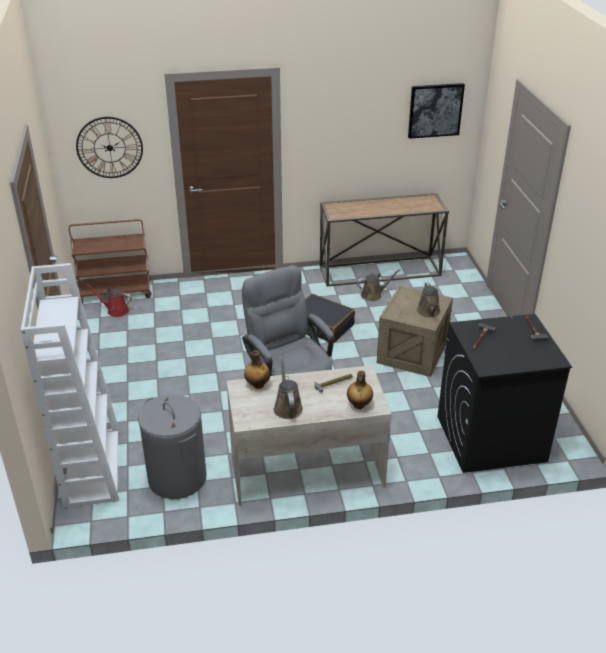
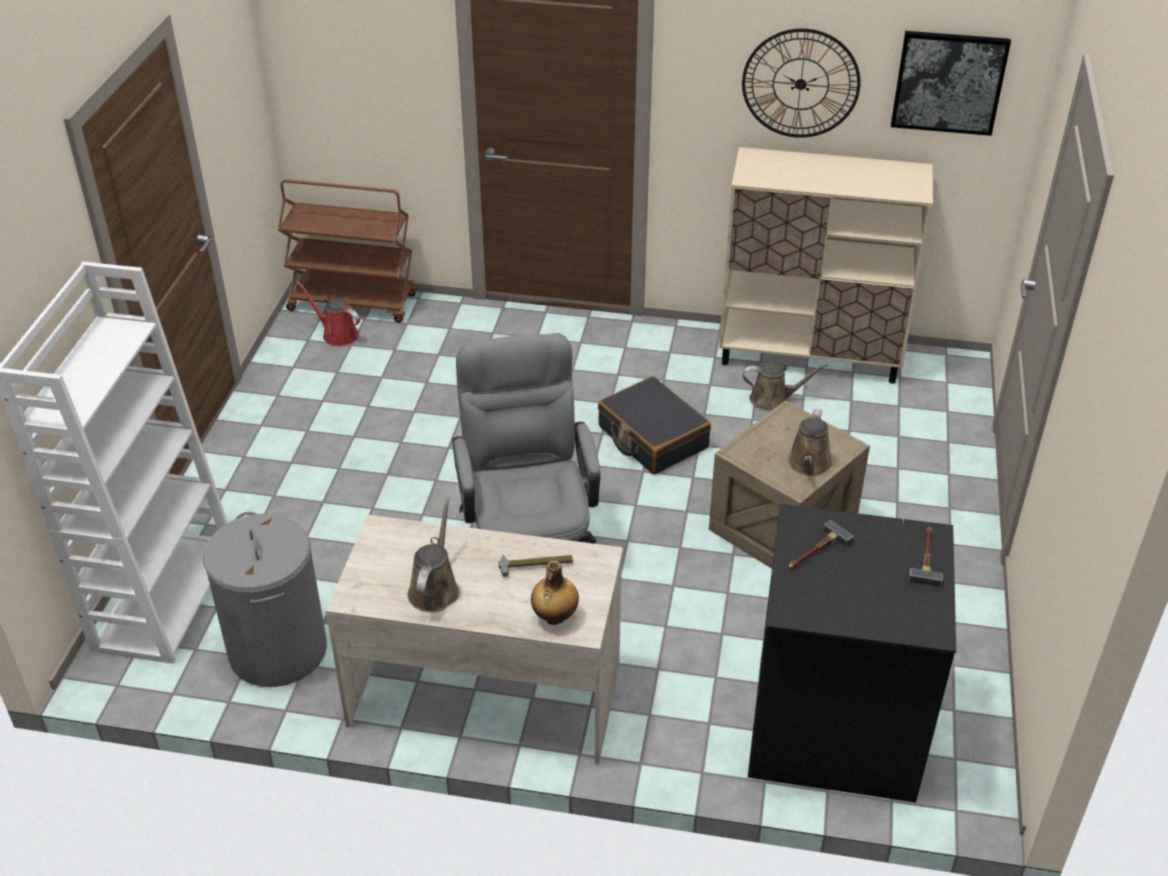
camera: 20 degrees right, 5 degrees up
wall clock [76,117,143,178] -> wall clock moved to [742,28,861,138]
bottle [244,350,270,389] -> none
console table [320,193,449,286] -> beige cabinet [719,147,933,384]

